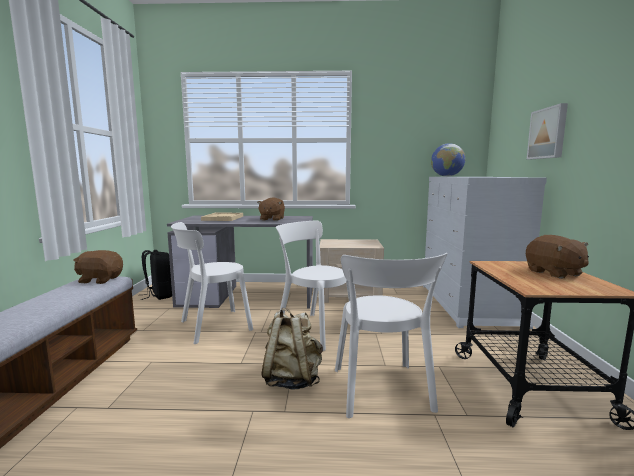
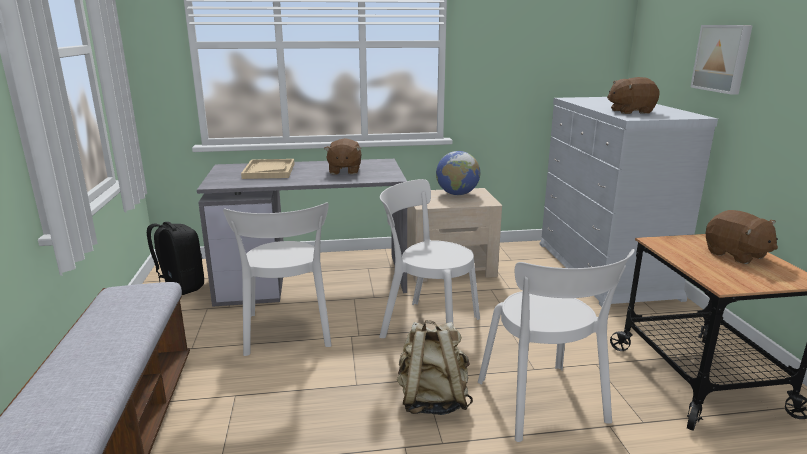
camera: 10 degrees left, 10 degrees up
brown plush toy [73,250,123,284] -> brown plush toy moved to [607,77,659,114]
white chair [171,222,253,344] -> white chair turned 60 degrees counterclockwise [223,203,332,356]
globe [431,143,466,177] -> globe moved to [436,151,480,195]

